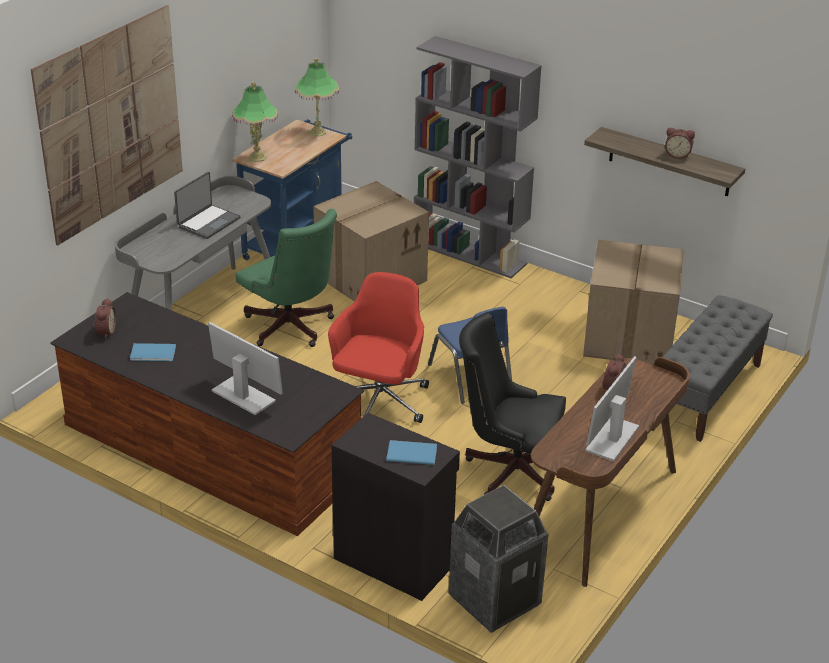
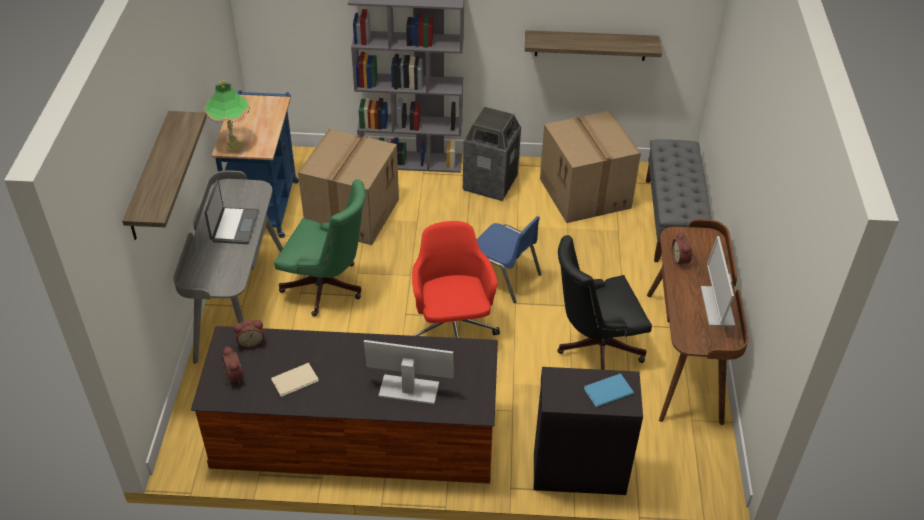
camera: 30 degrees left, 10 degrees up
picture [31,5,183,245] -> shelf [122,111,207,240]
blue book [130,343,176,361] -> beige book [271,363,319,397]
table lamp [295,58,339,136] -> none
trash can [449,485,548,633] -> trash can moved to [463,106,521,201]
alarm clock [665,128,695,159] -> alarm clock moved to [233,320,264,348]

